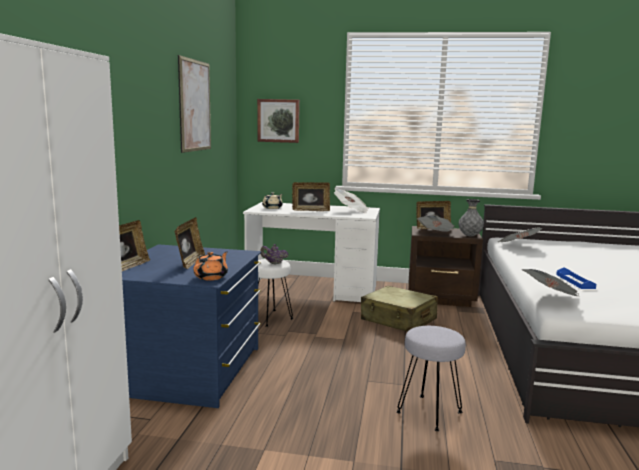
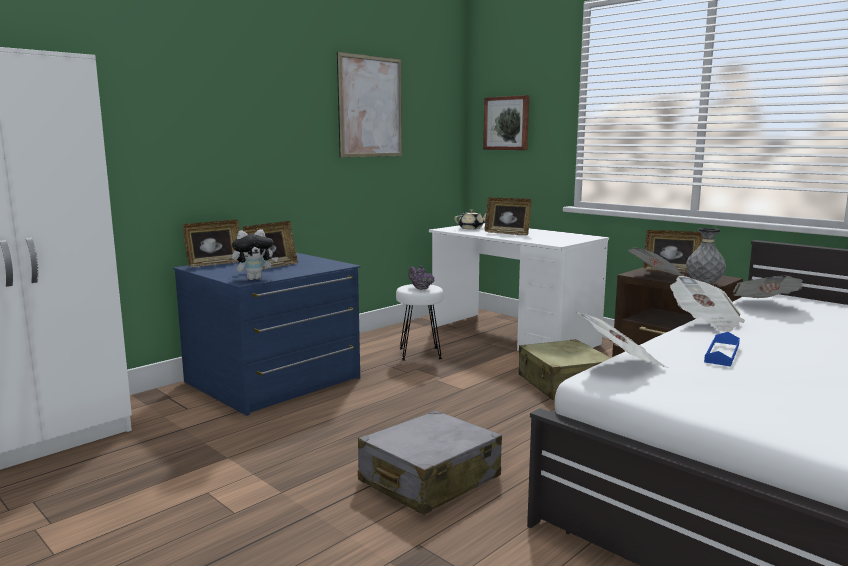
camera: 35 degrees right, 0 degrees up
orange teapot [193,251,228,281] -> plush toy [232,229,278,280]
newspaper [334,188,369,214] -> newspaper moved to [670,276,745,332]
grey stool [396,326,466,431] -> grey suitcase [358,410,502,515]

